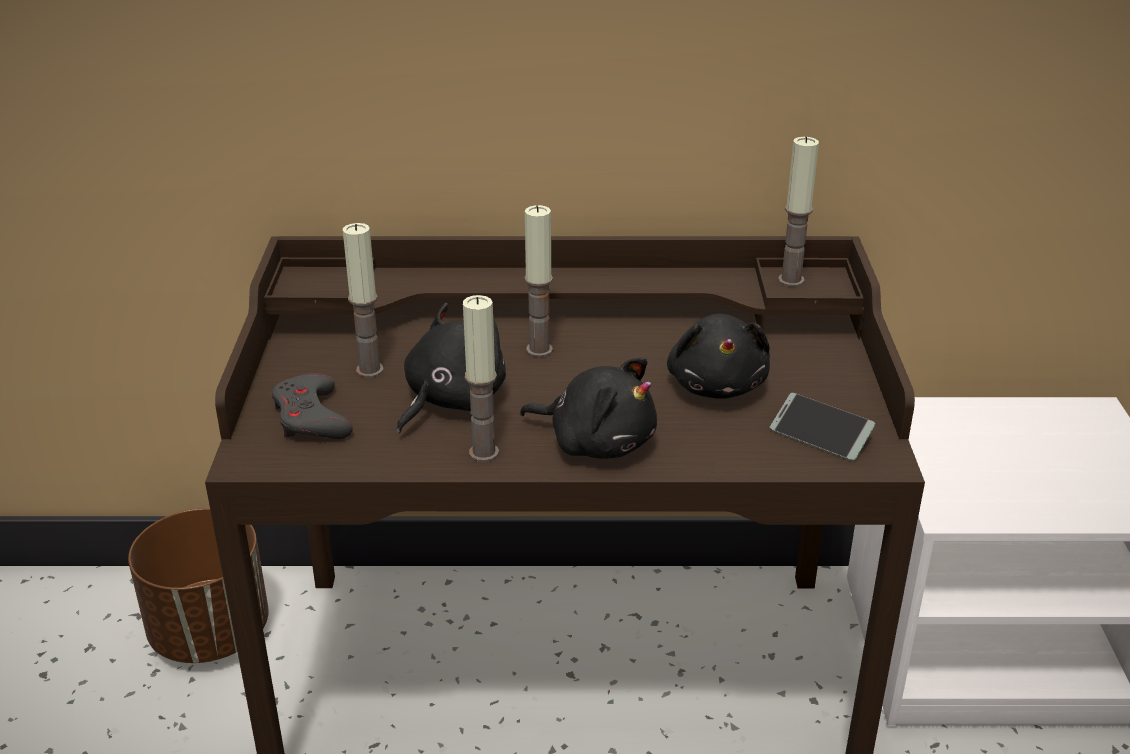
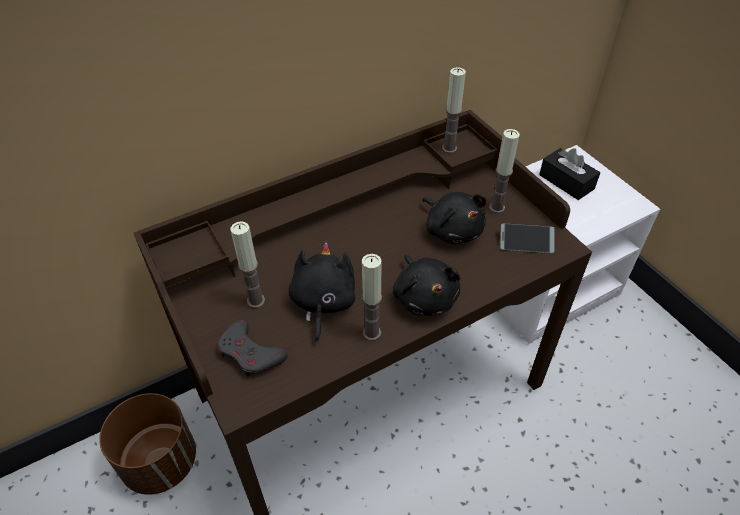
camera: 30 degrees left, 15 degrees up
black plush toy [520,357,657,459] -> black plush toy turned 75 degrees clockwise [393,254,460,316]
candle [524,205,553,357] -> candle moved to [489,129,520,213]
none -> black tissue box [539,148,600,200]

